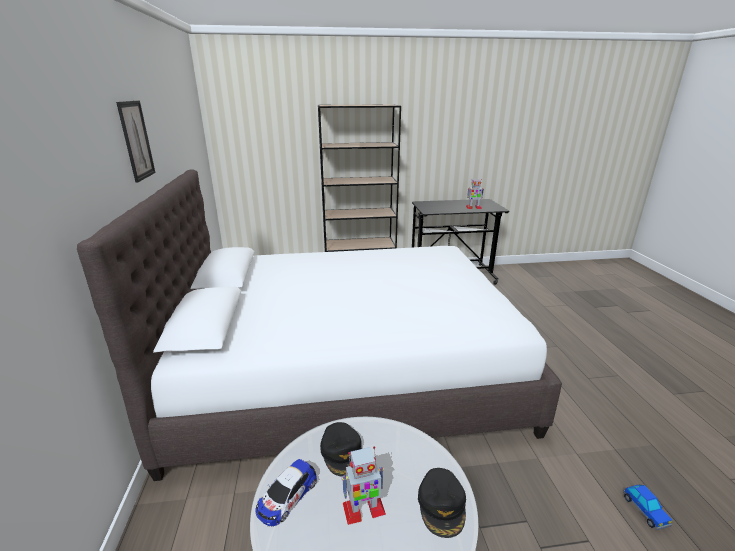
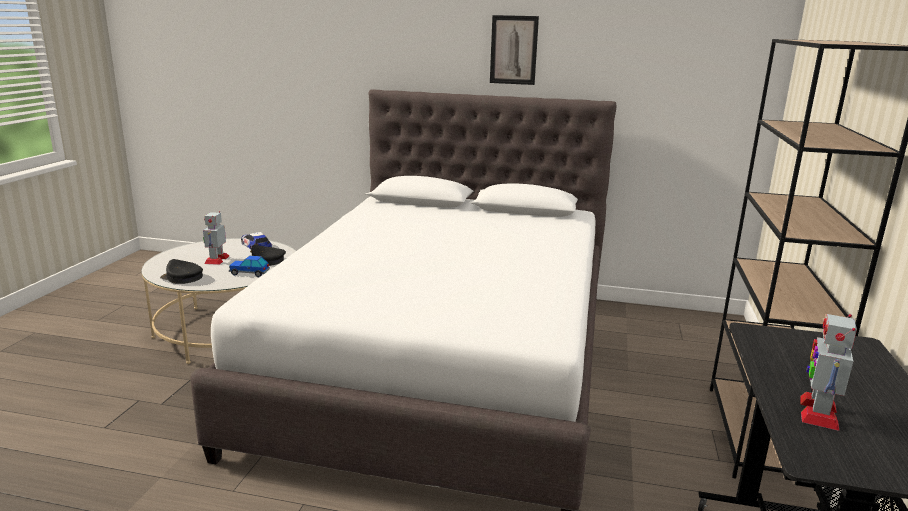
camera: 110 degrees right, 5 degrees down
toy car [623,485,672,530] -> toy car moved to [229,256,270,277]

